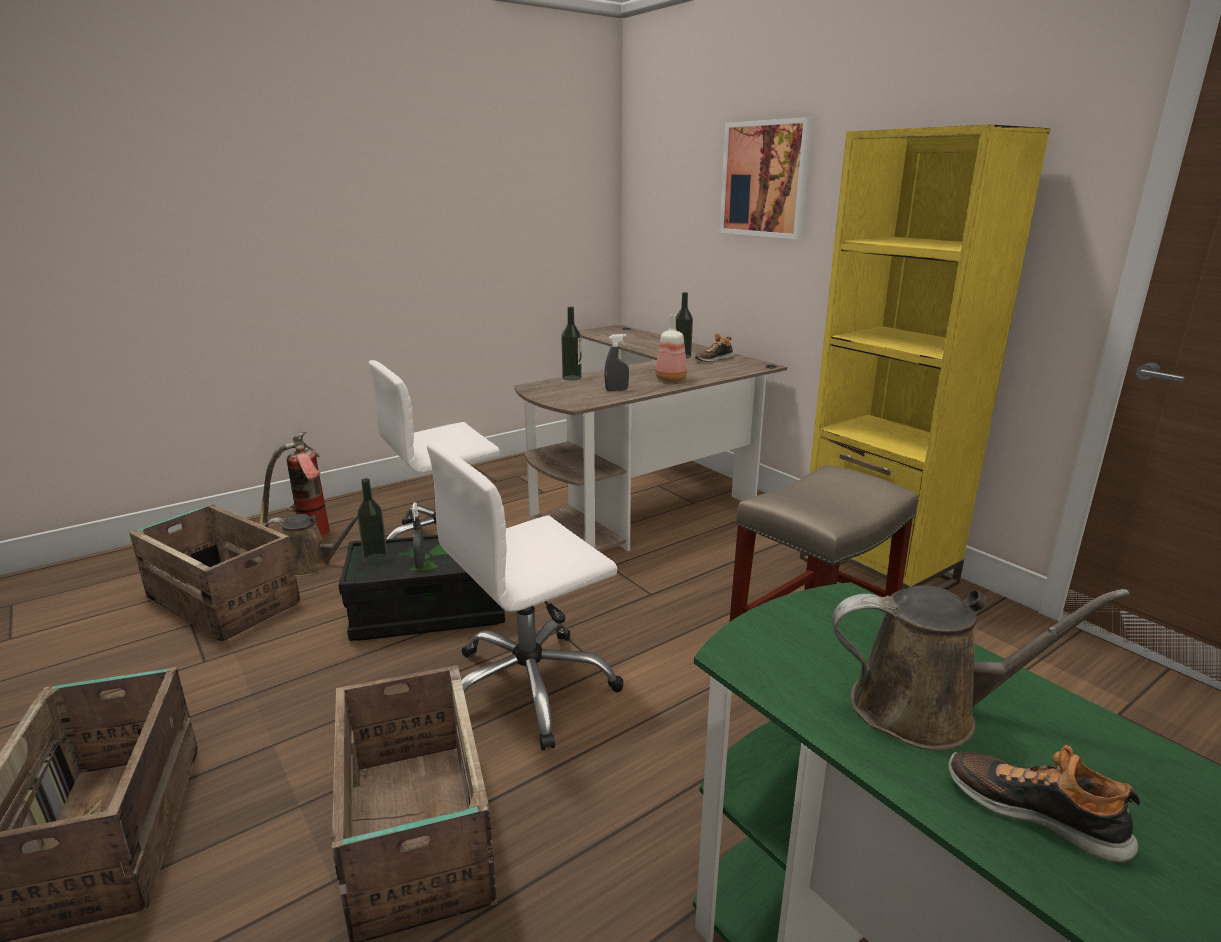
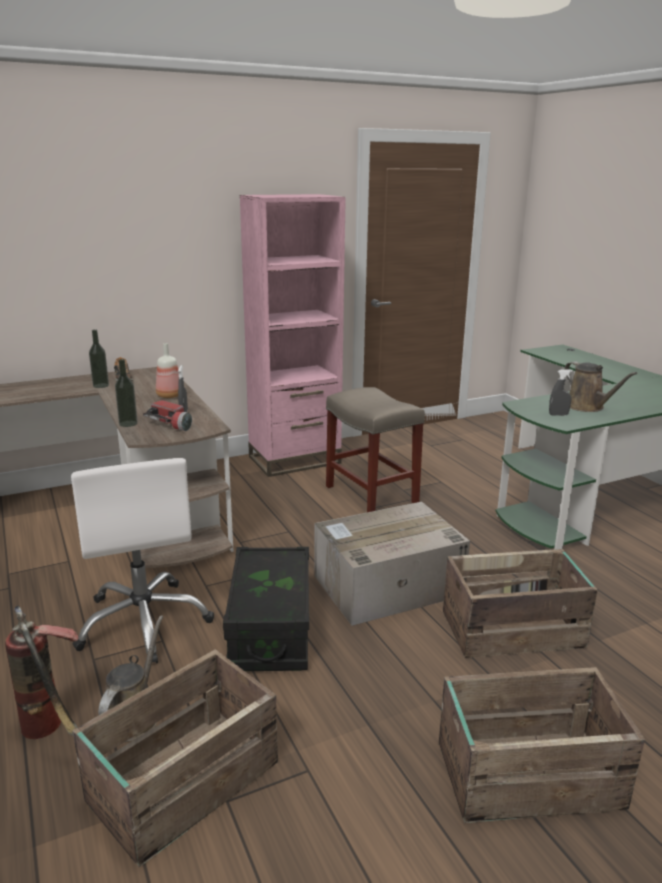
camera: 80 degrees left, 0 degrees up
bottle [357,478,388,565] -> none
grey spray bottle [412,502,425,569] -> grey spray bottle moved to [549,369,573,416]
white office chair [427,442,623,750] -> cardboard box [314,502,470,626]
picture [719,117,813,239] -> none
yellow bookcase [800,124,1050,590] -> pink bookcase [240,194,346,477]
brown watering can [832,586,1130,750] -> brown watering can turned 135 degrees clockwise [564,361,637,412]
shoe [948,745,1140,863] -> none
none -> flashlight [143,400,192,431]

